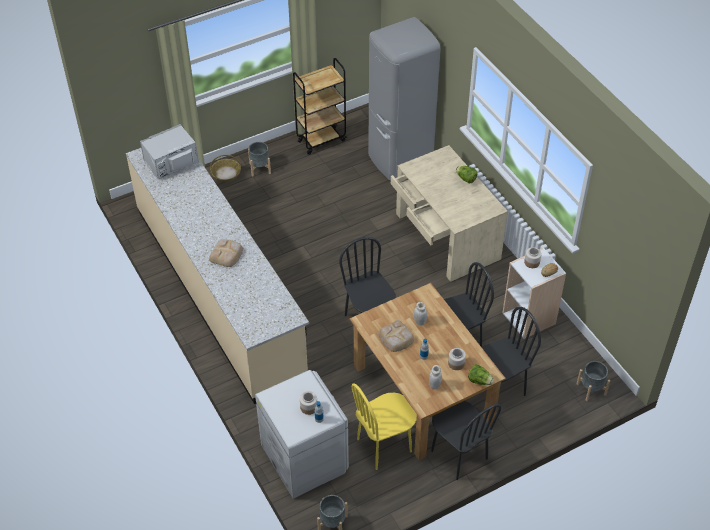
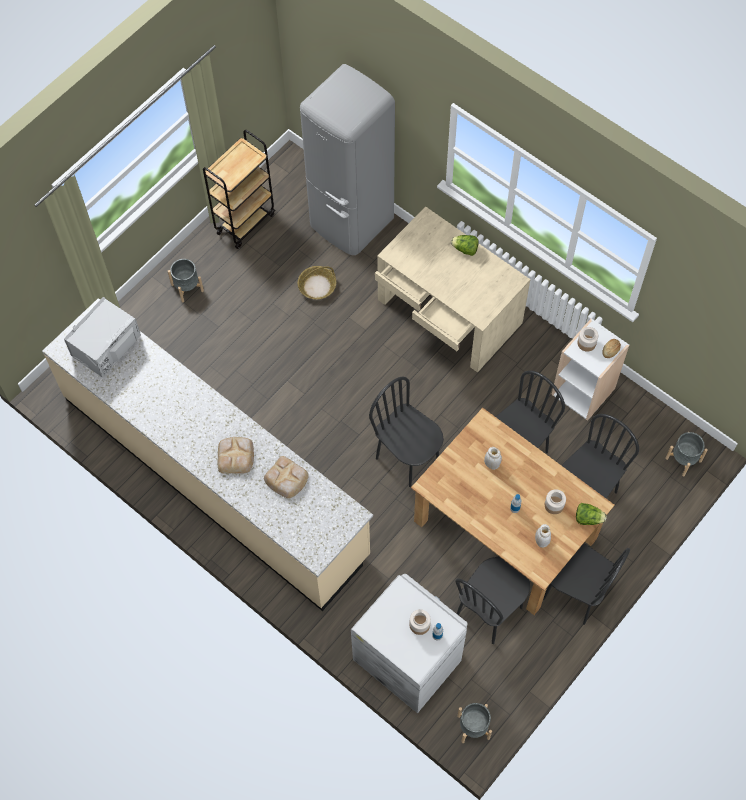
camera: 20 degrees left, 15 degrees up
basket [210,155,241,182] -> basket moved to [298,266,336,300]
yellow chair [352,383,417,470] -> black chair [455,557,530,644]
bread [378,320,414,352] -> bread moved to [264,456,309,498]

